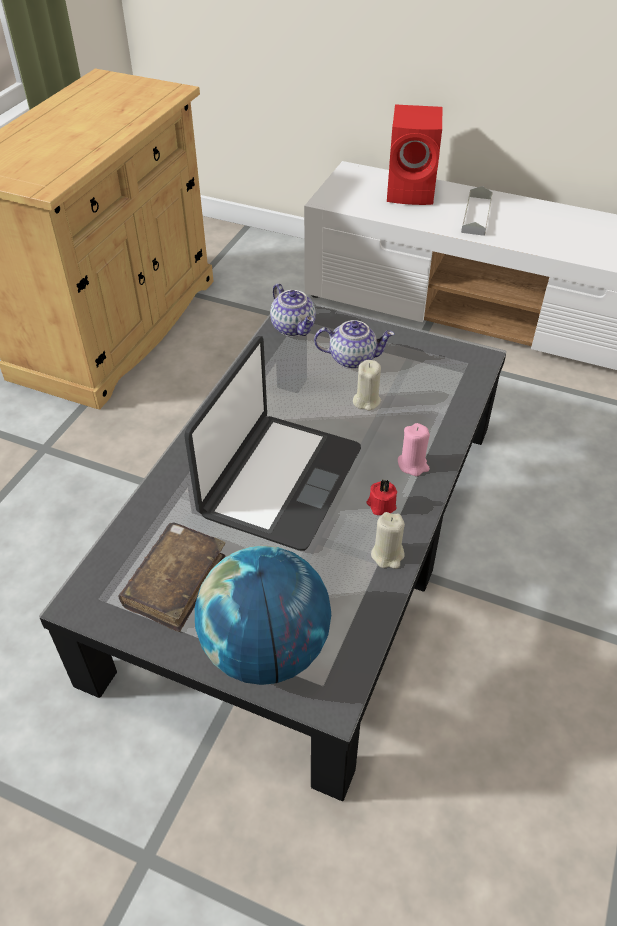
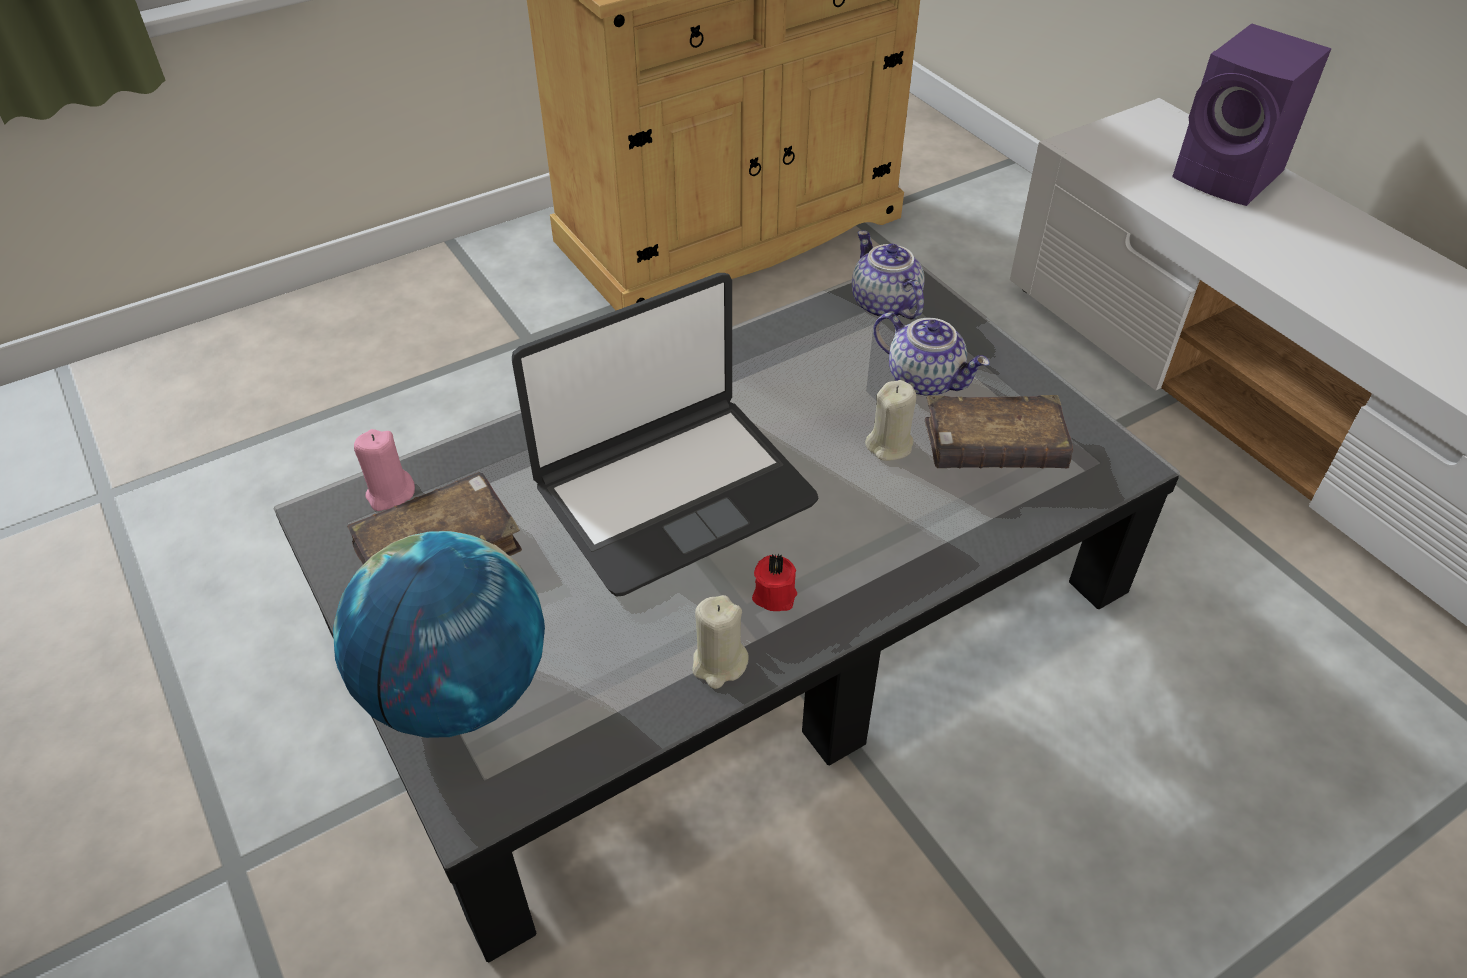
camera: 35 degrees right, 0 degrees up
teapot [270,283,316,337] -> teapot turned 150 degrees clockwise [852,230,925,319]
red speaker [387,104,443,205] -> purple speaker [1172,23,1332,206]
pink candle [398,423,430,476] -> pink candle moved to [354,429,415,511]
grey tray [461,186,493,236] -> none
none -> brown book [925,395,1073,469]

